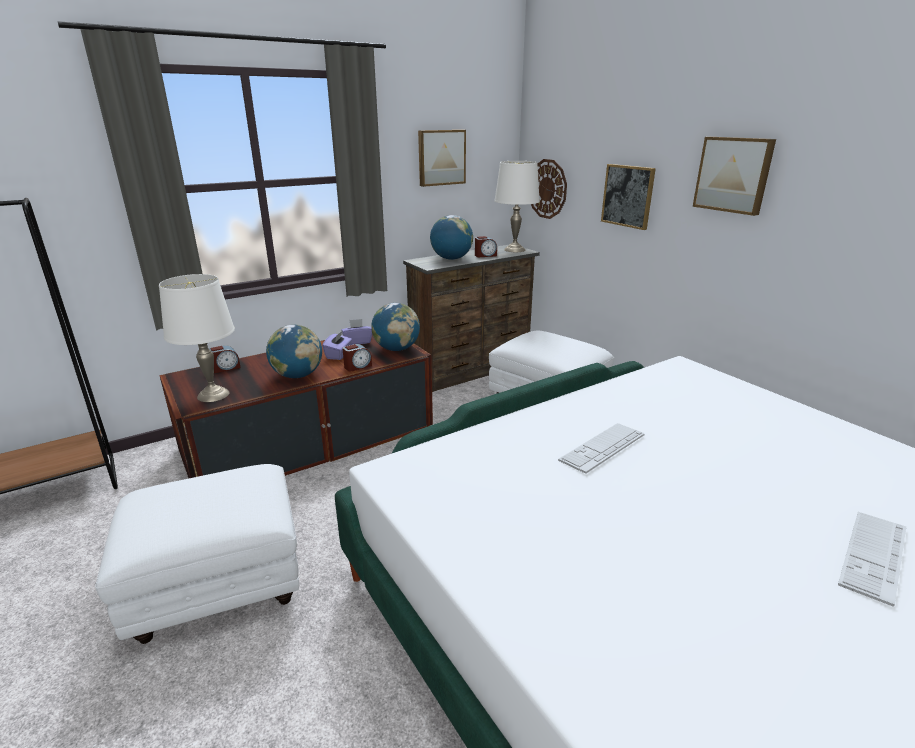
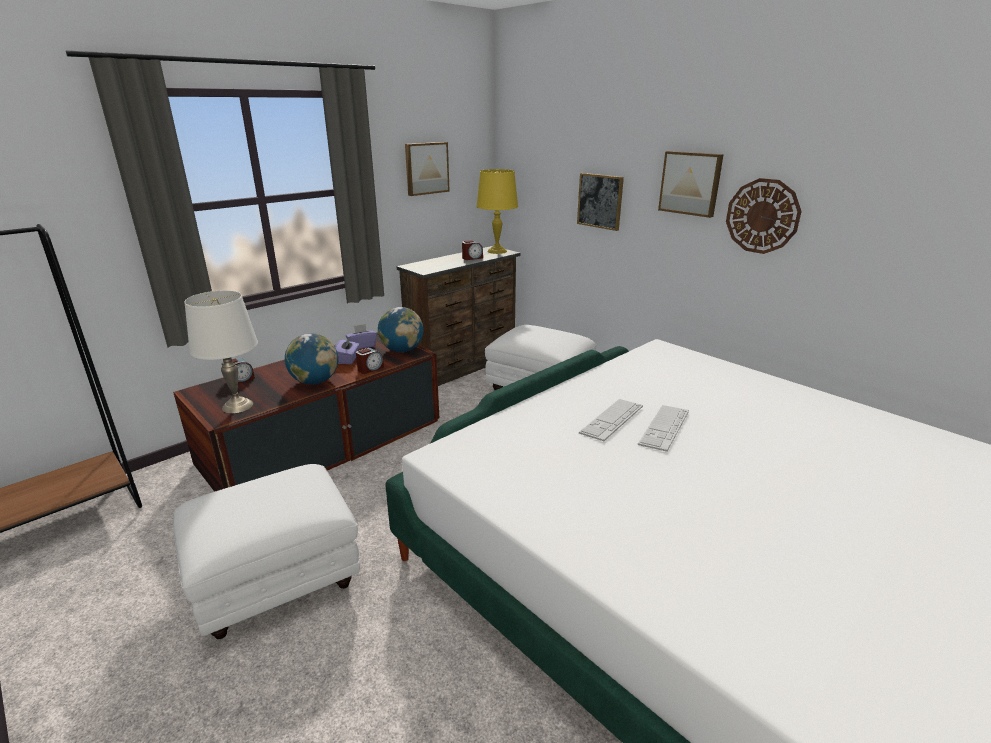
camera: 10 degrees left, 0 degrees up
globe [430,215,473,260] -> none
white table lamp [494,161,540,252] -> yellow table lamp [476,169,518,254]
wall clock [531,159,567,219] -> wall clock moved to [726,178,802,254]
keyboard [838,512,906,607] -> keyboard moved to [638,405,689,452]

